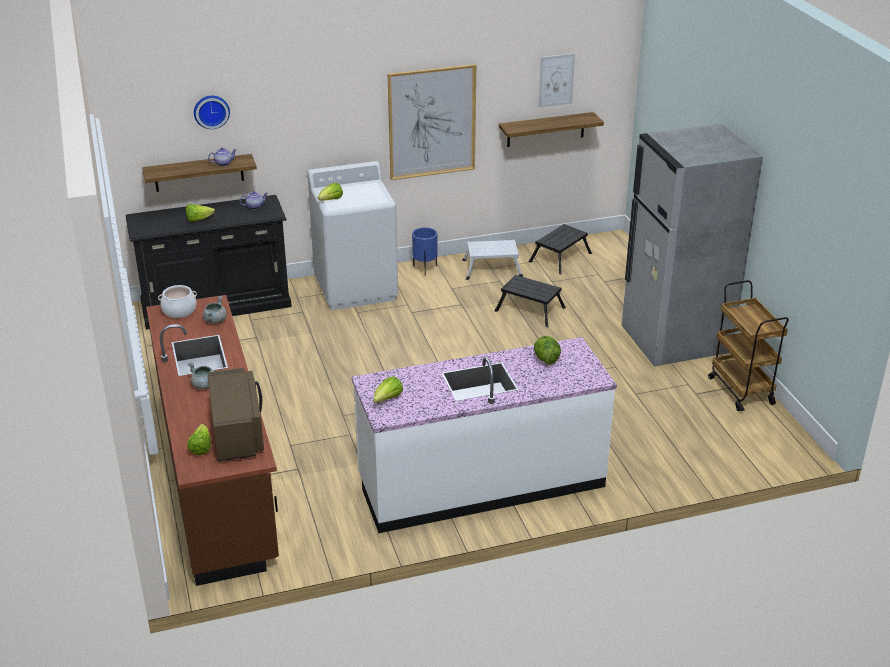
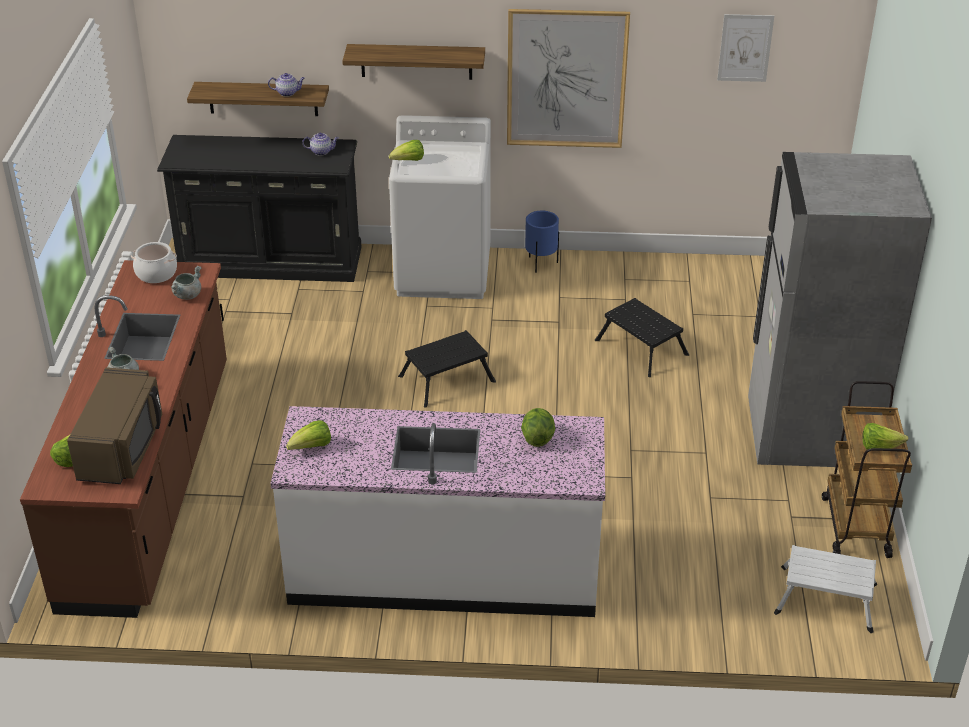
camera: 20 degrees right, 5 degrees up
lettuce [186,204,215,222] -> lettuce moved to [862,423,908,450]
wall clock [194,96,230,129] -> none
white step ladder [462,240,523,280] -> white step ladder moved to [774,545,877,633]
shelf [499,112,604,147] -> shelf moved to [342,44,485,80]
black step ladder [528,224,592,275] -> black step ladder moved to [398,330,496,408]

